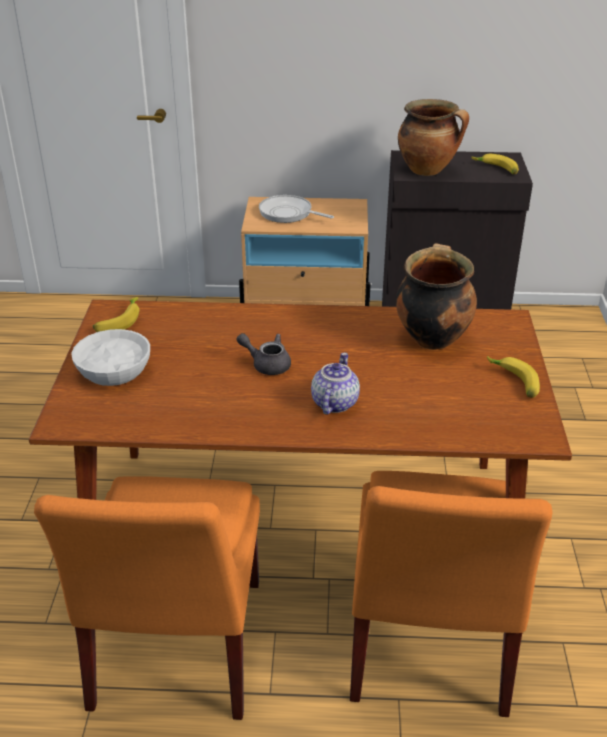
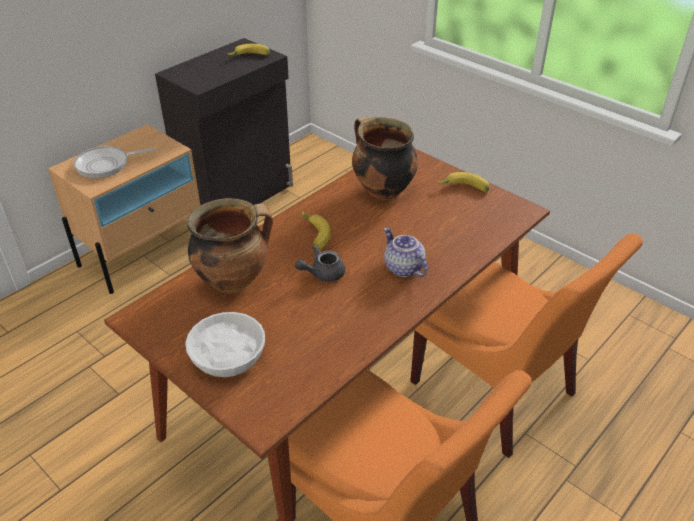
camera: 50 degrees left, 5 degrees up
banana [93,297,140,332] -> banana moved to [302,211,331,250]
cooking pot [398,99,469,176] -> cooking pot moved to [187,198,273,293]

